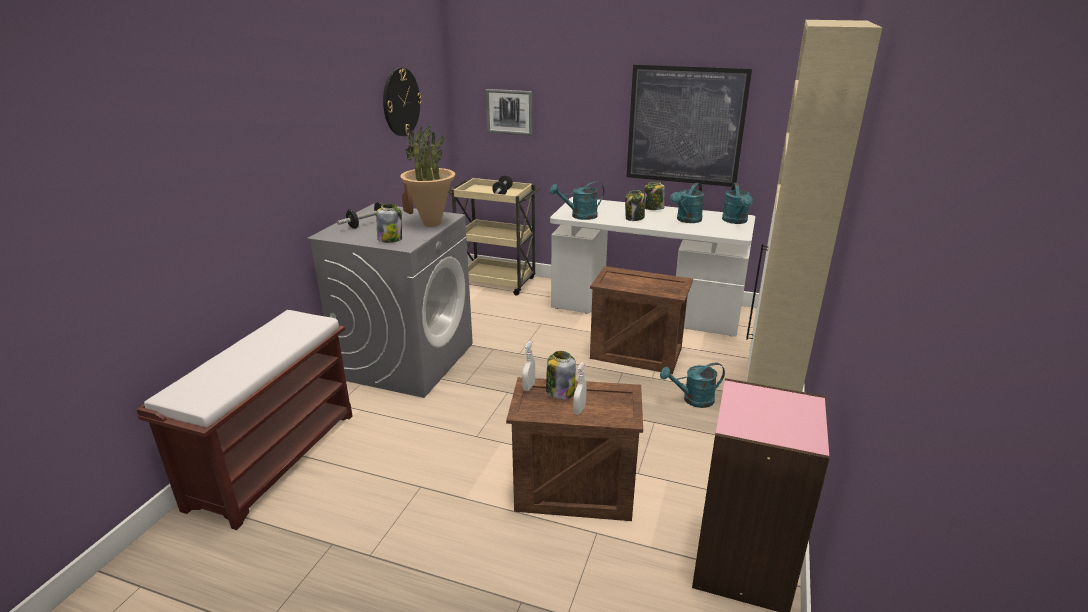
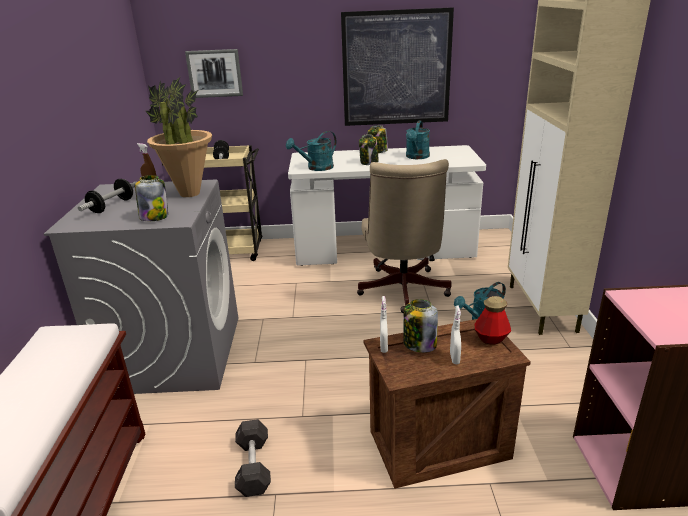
camera: 20 degrees left, 0 degrees up
wall clock [383,68,422,136] -> none
crate [590,266,693,374] -> beige office chair [357,159,452,313]
turquoise watering can [722,183,753,224] -> none
none -> grey dumbbell [235,419,271,497]
none -> bottle [474,296,511,344]

